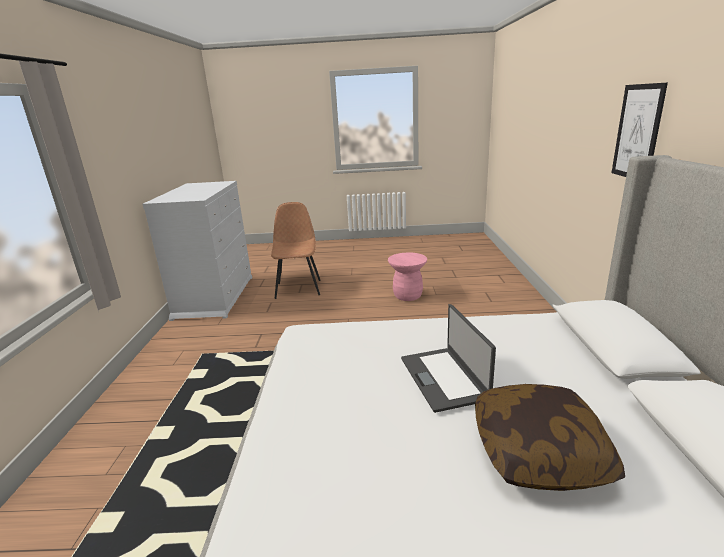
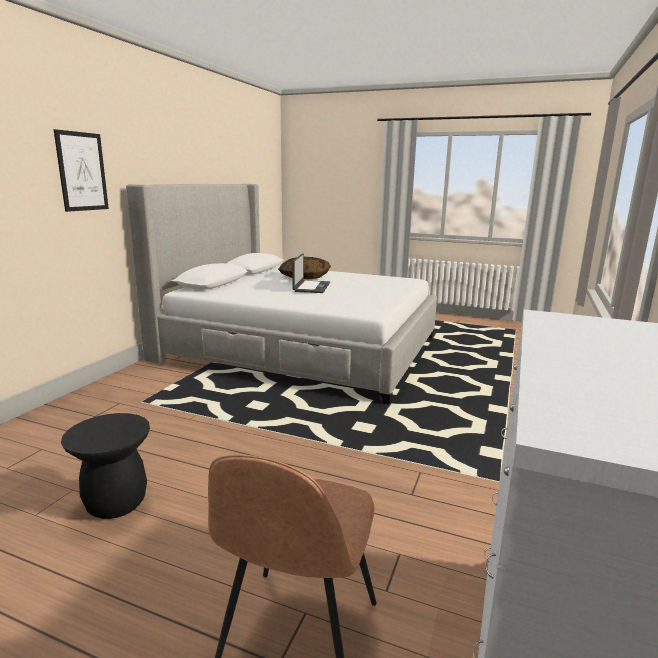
camera: 160 degrees left, 5 degrees down
pink stool [388,252,427,301] -> black stool [61,413,150,519]

